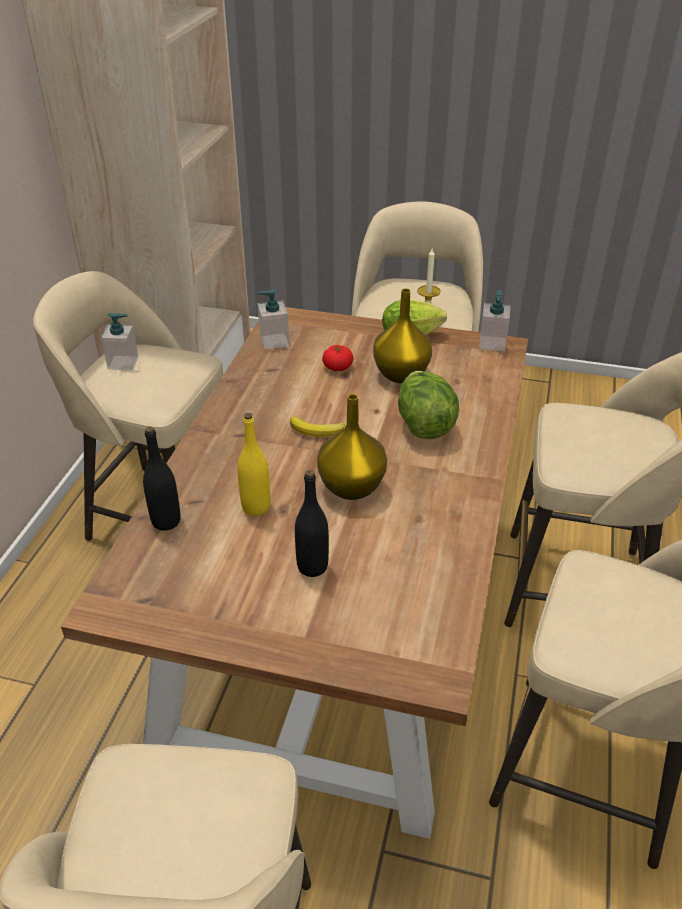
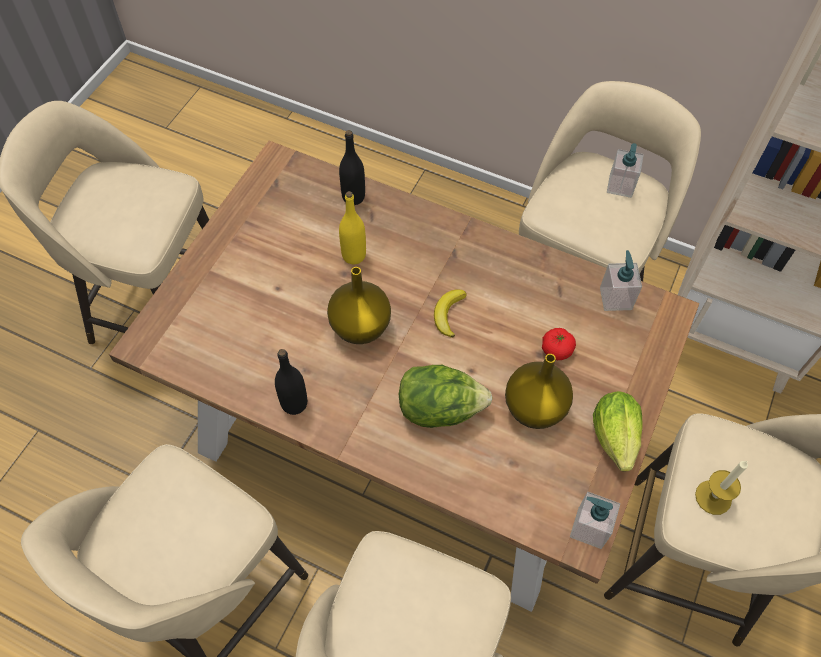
camera: 100 degrees right, 20 degrees up
black bottle [295,470,329,577] -> black bottle moved to [275,349,307,415]

